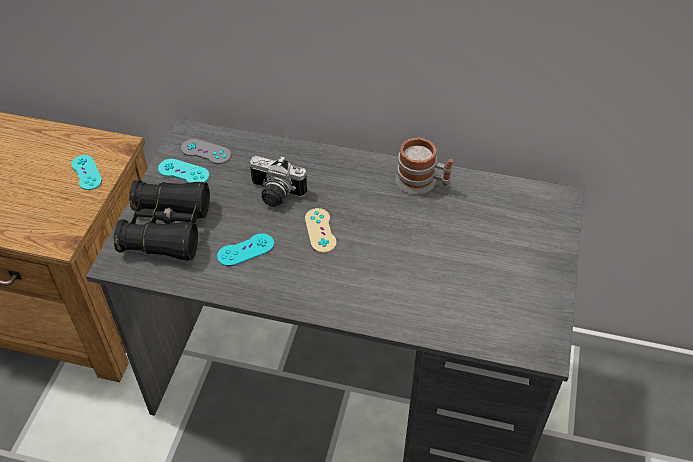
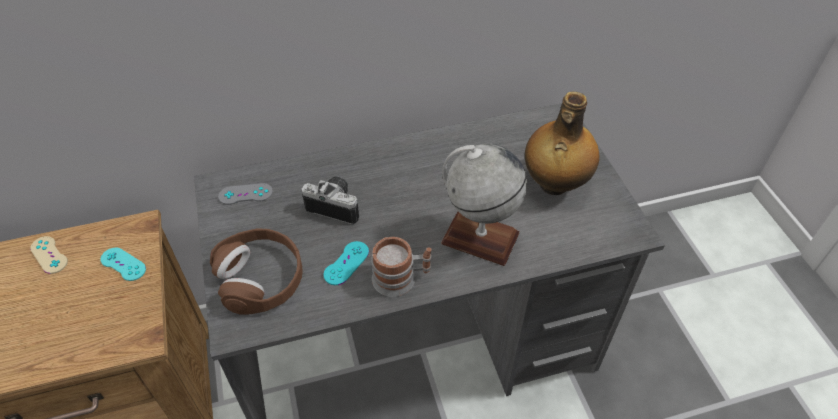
camera: 30 degrees left, 0 degrees up
black binoculars [114,179,210,261] -> brown headphones [210,228,303,315]
turquoise game controller [158,159,209,183] -> none
camera [249,156,307,207] -> camera turned 150 degrees counterclockwise [301,176,359,224]
beige game controller [305,208,336,253] -> beige game controller moved to [30,236,68,274]
mug [396,137,453,194] -> mug moved to [371,237,432,297]
none -> globe [441,144,527,266]
none -> bottle [525,92,600,195]

